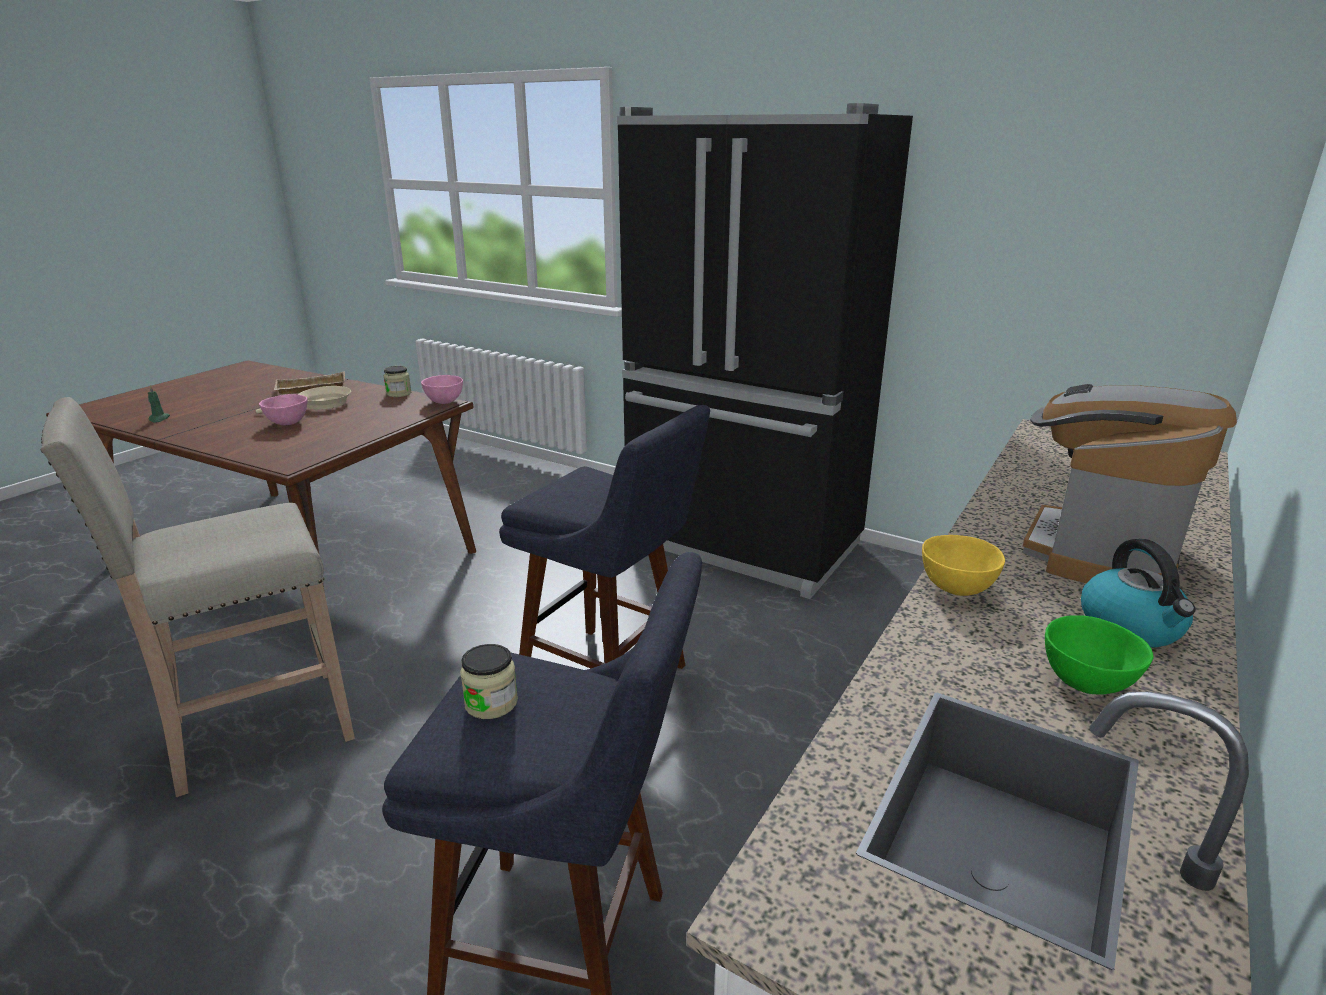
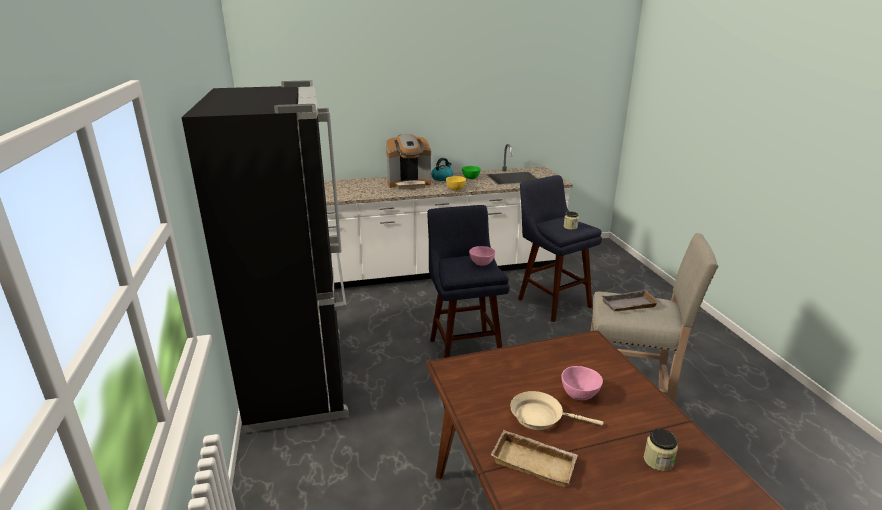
camera: 135 degrees left, 0 degrees up
green candle [148,385,170,422] -> none
jar [384,366,411,397] -> jar moved to [644,429,678,471]
pink bowl [421,375,463,404] -> pink bowl moved to [469,246,495,266]
none -> grey tray [602,289,660,311]

